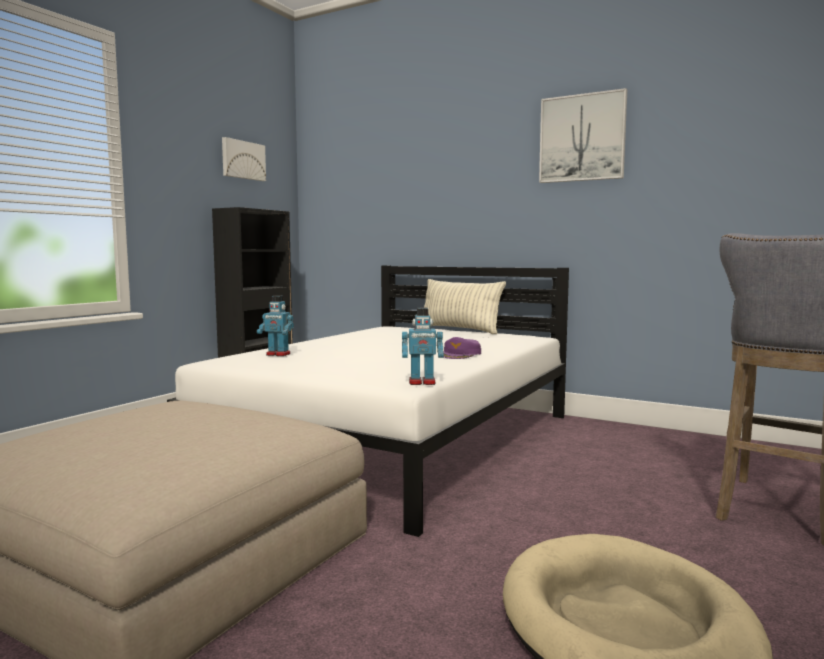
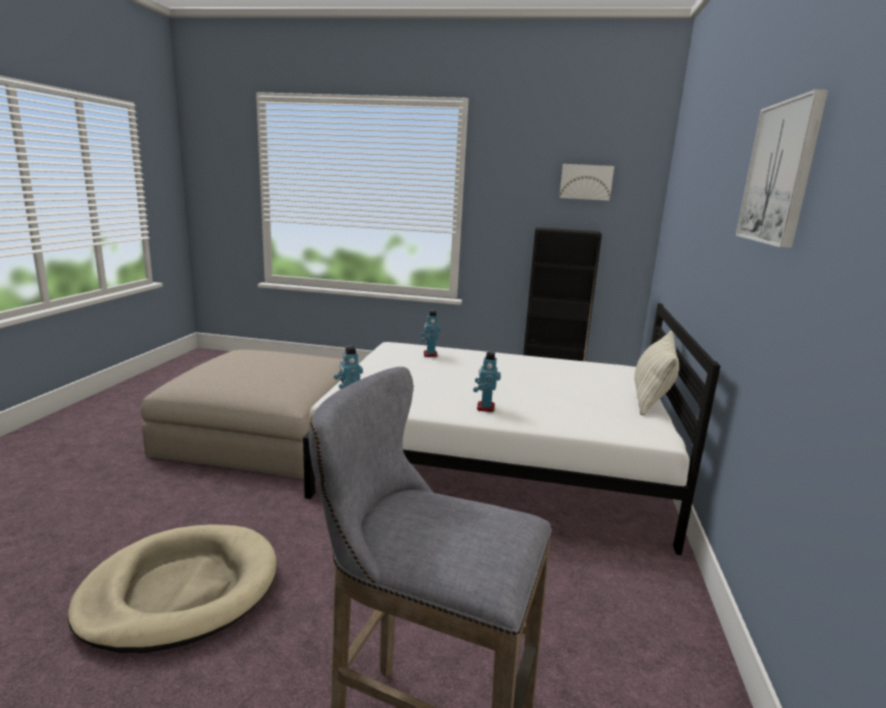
camera: 70 degrees right, 10 degrees up
purple cap [443,337,481,359] -> toy robot [473,352,501,412]

